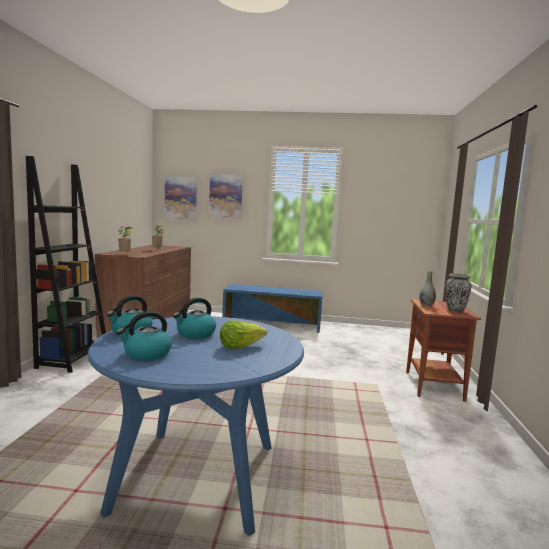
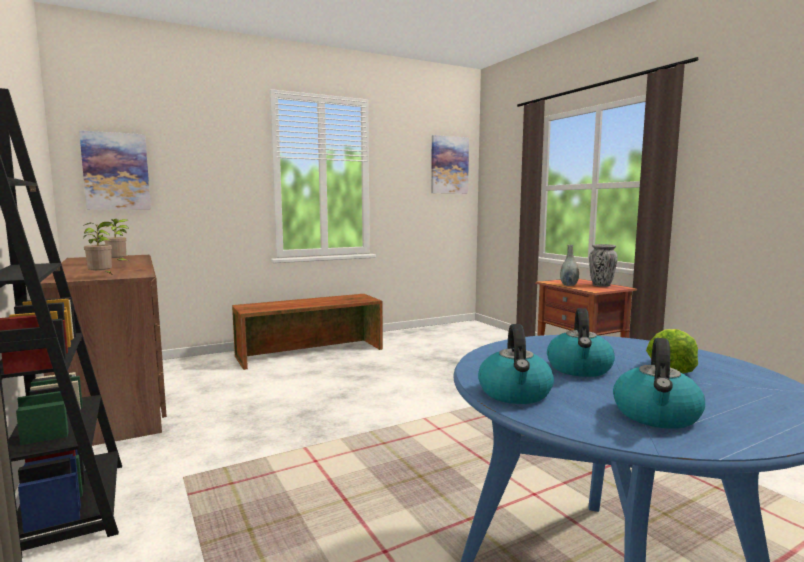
camera: 35 degrees left, 0 degrees up
picture [209,173,243,219] -> picture moved to [431,135,469,194]
blue bench [222,284,323,333] -> brown bench [232,294,383,370]

